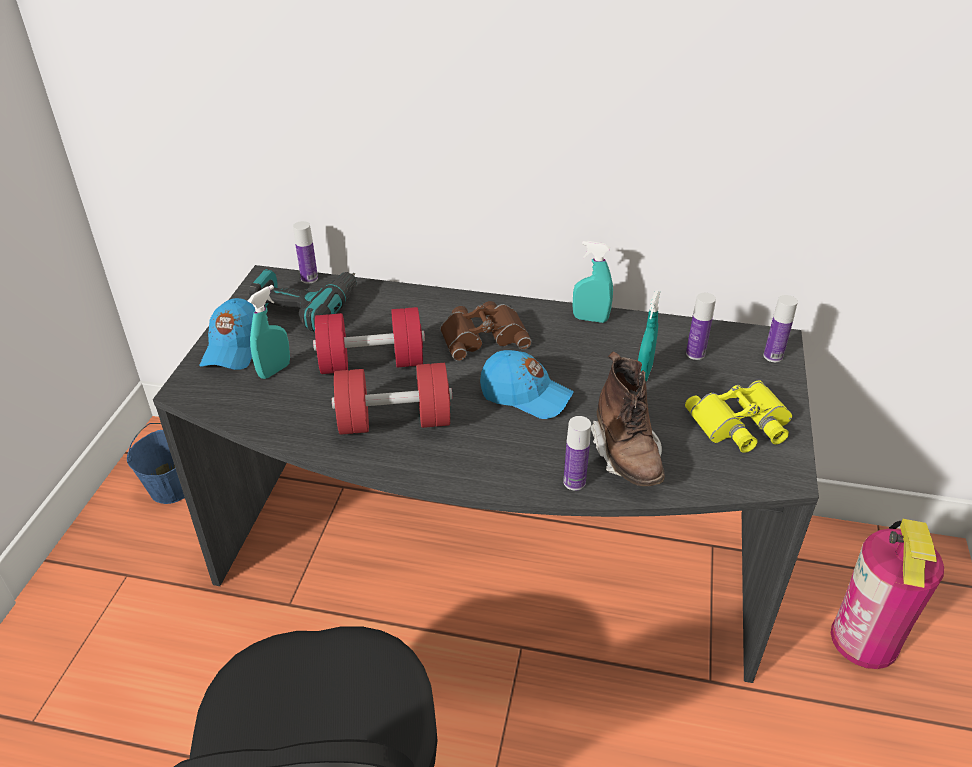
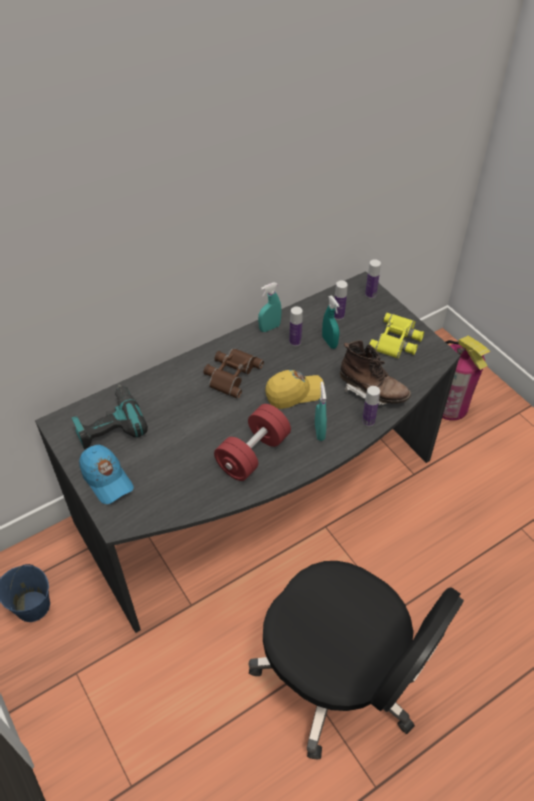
camera: 45 degrees left, 10 degrees up
turquoise spray bottle [248,285,290,379] -> turquoise spray bottle moved to [315,381,327,441]
bottle [293,221,318,284] -> bottle moved to [289,306,303,346]
red dumbbell [313,307,425,374] -> none
blue cap [480,350,574,419] -> yellow cap [265,370,324,409]

